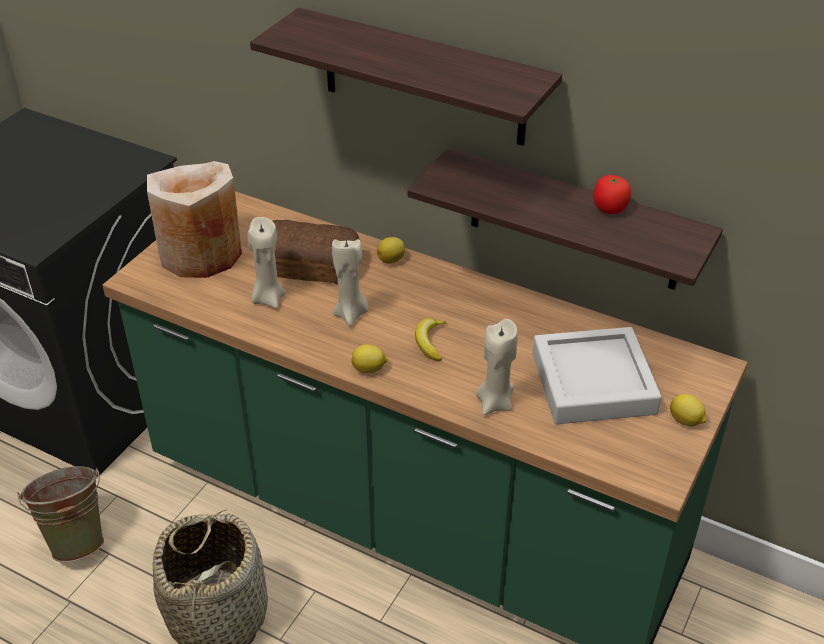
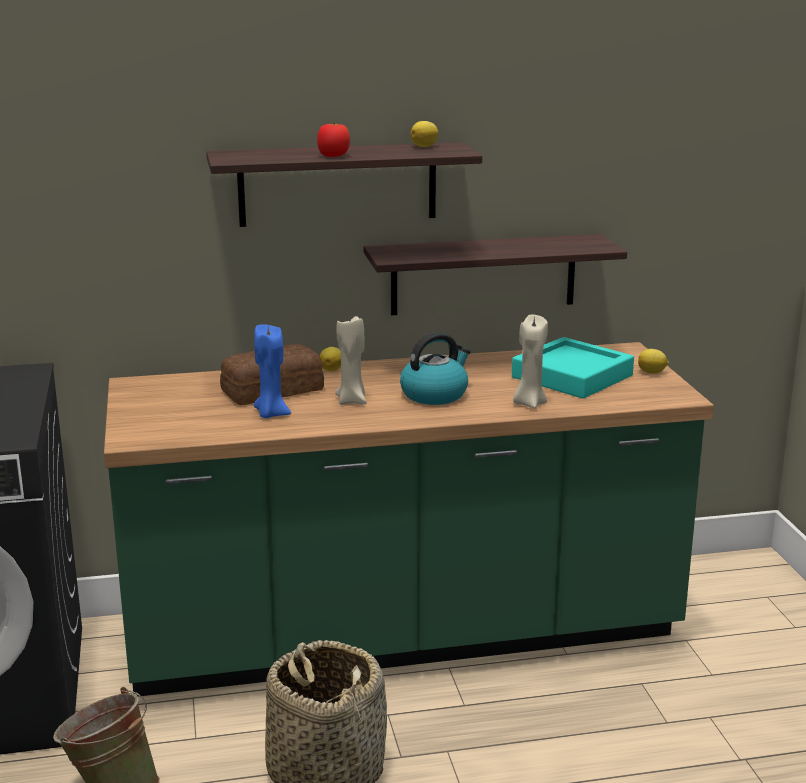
camera: 40 degrees left, 20 degrees down
beige vase [147,161,242,278] -> none
beige candle [248,217,285,309] -> blue candle [254,324,291,418]
lemon [351,344,388,373] -> lemon moved to [411,121,438,147]
banana [415,318,446,361] -> kettle [400,332,471,405]
grey tray [532,327,662,424] -> turquoise tray [512,337,634,399]
tomato [593,175,631,214] -> tomato moved to [317,123,350,157]

